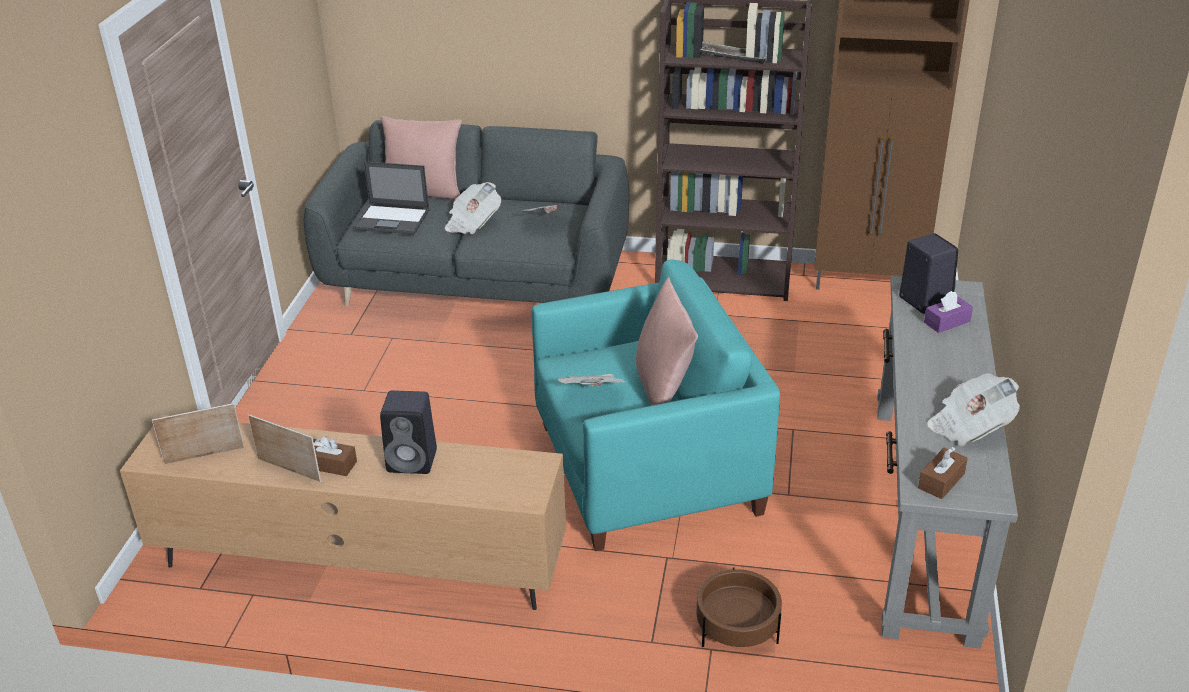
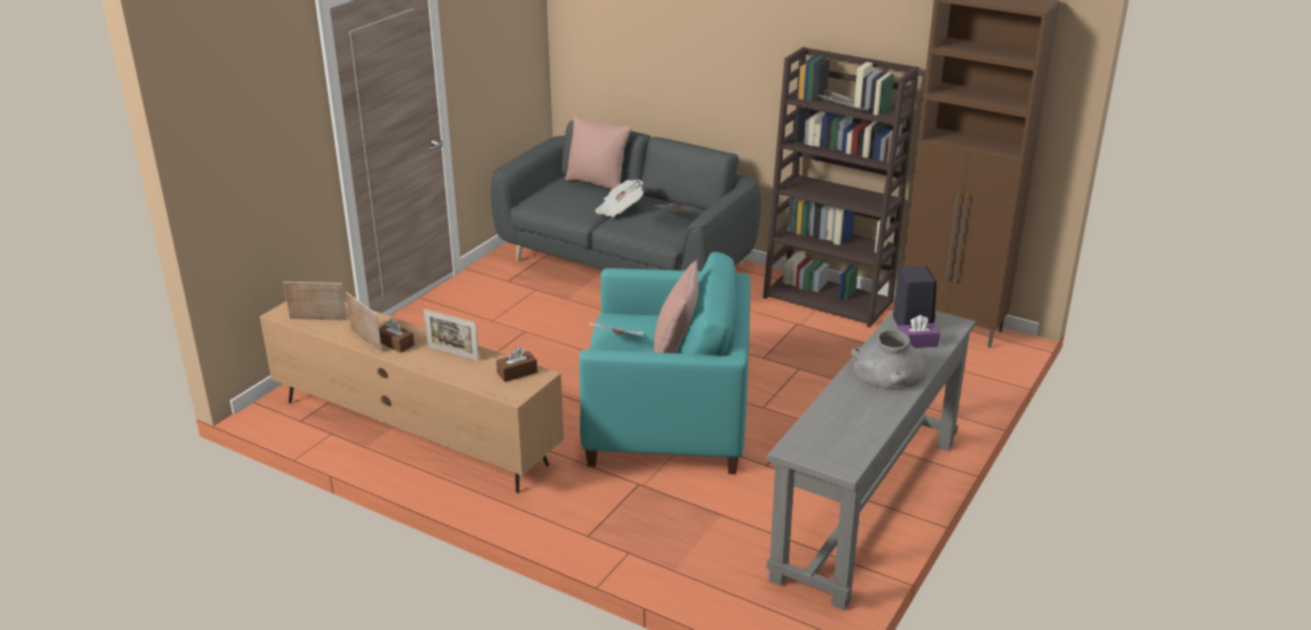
camera: 20 degrees right, 5 degrees down
laptop [353,161,430,235] -> none
black speaker [380,390,437,474] -> picture frame [424,309,479,361]
brown planter [697,567,782,647] -> none
brown tissue box [918,447,968,499] -> brown tissue box moved to [496,347,537,382]
newspaper [927,373,1020,446] -> none
none -> grey vase [851,329,926,388]

